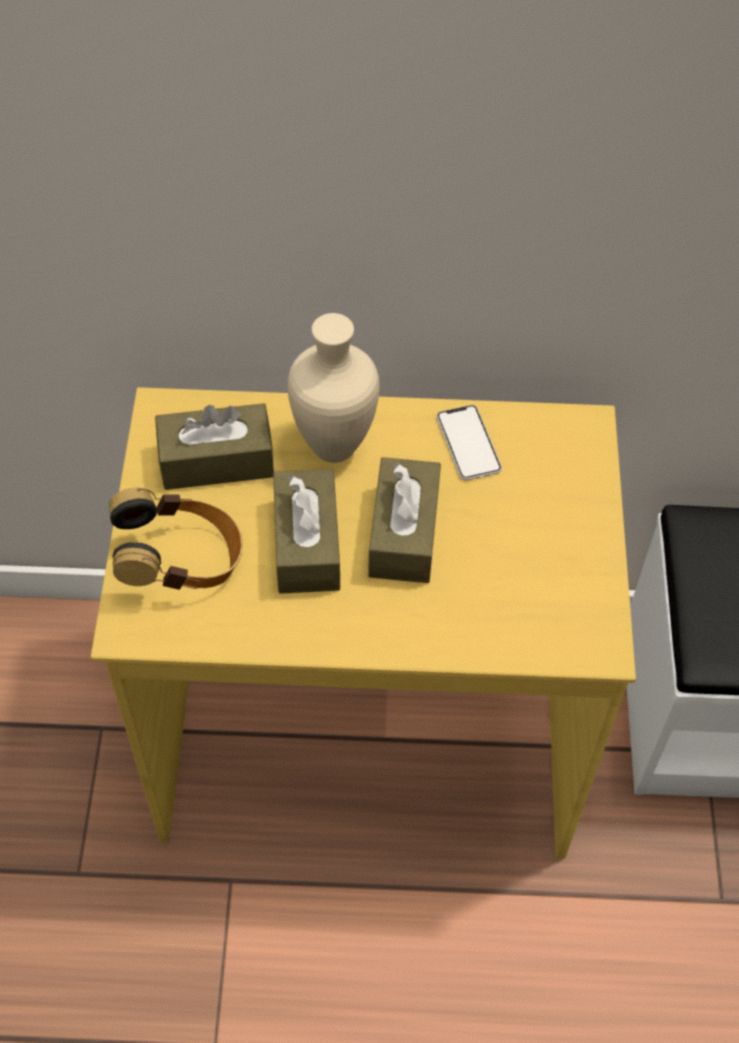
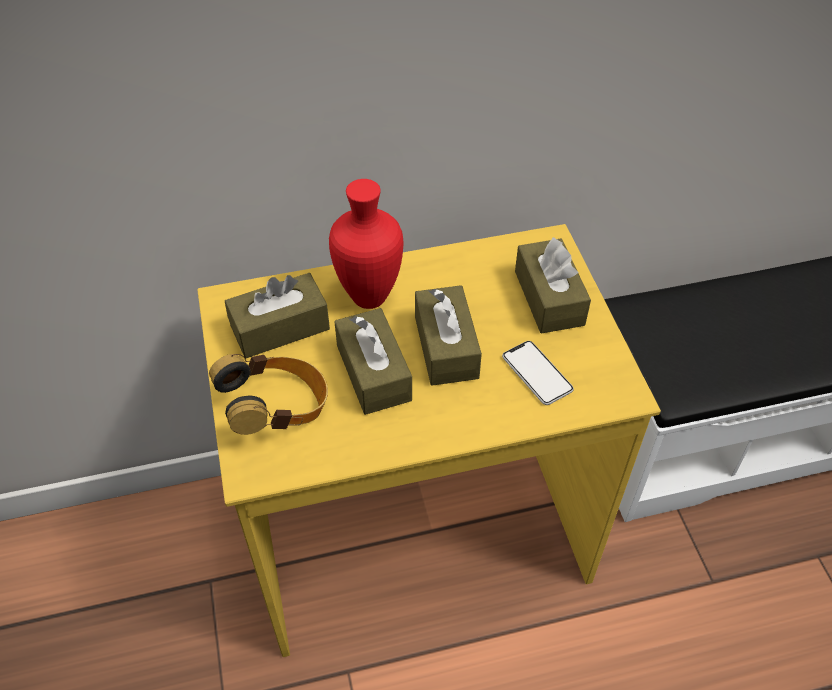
camera: 15 degrees left, 5 degrees down
beige vase [288,313,380,463] -> red vase [329,179,404,309]
phone [436,405,502,480] -> phone moved to [502,341,574,405]
none -> brown tissue box [515,237,591,334]

